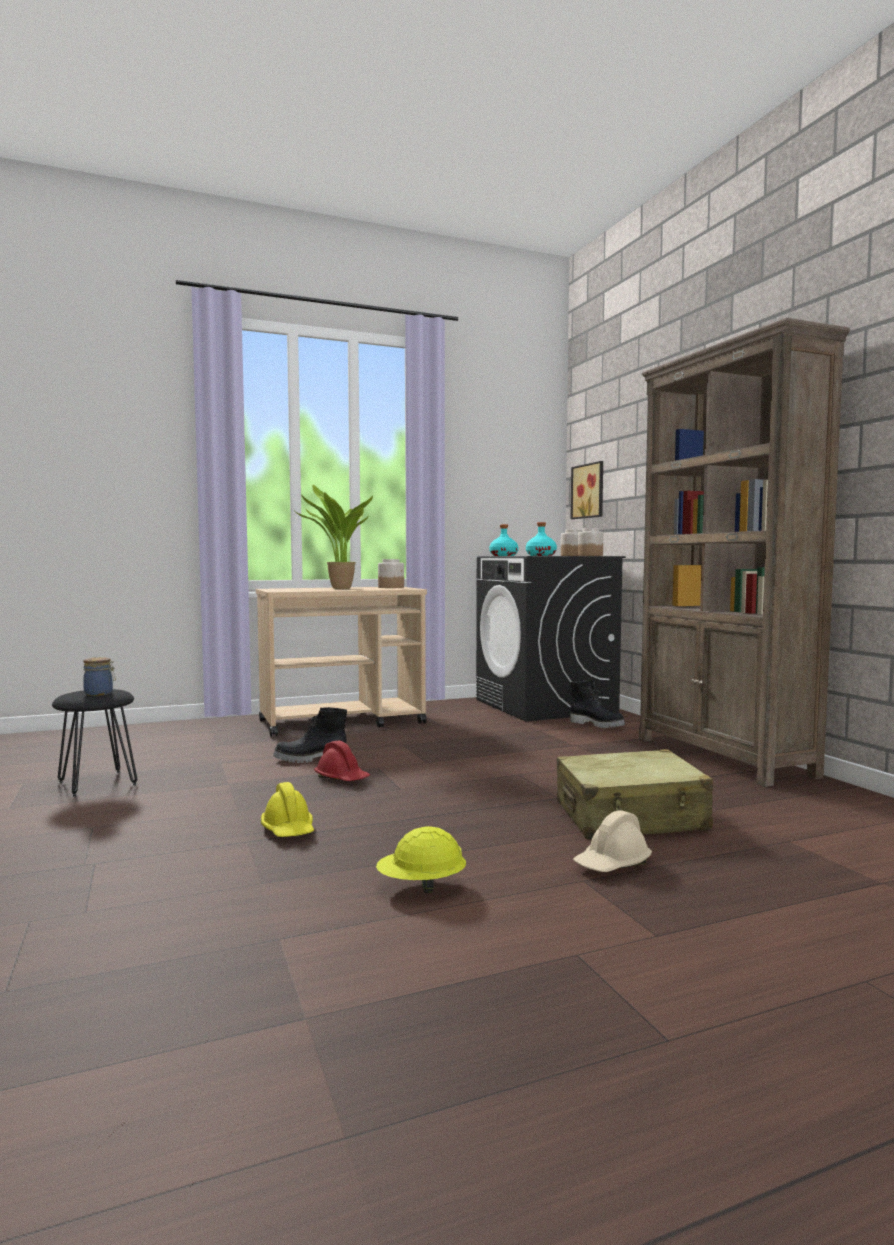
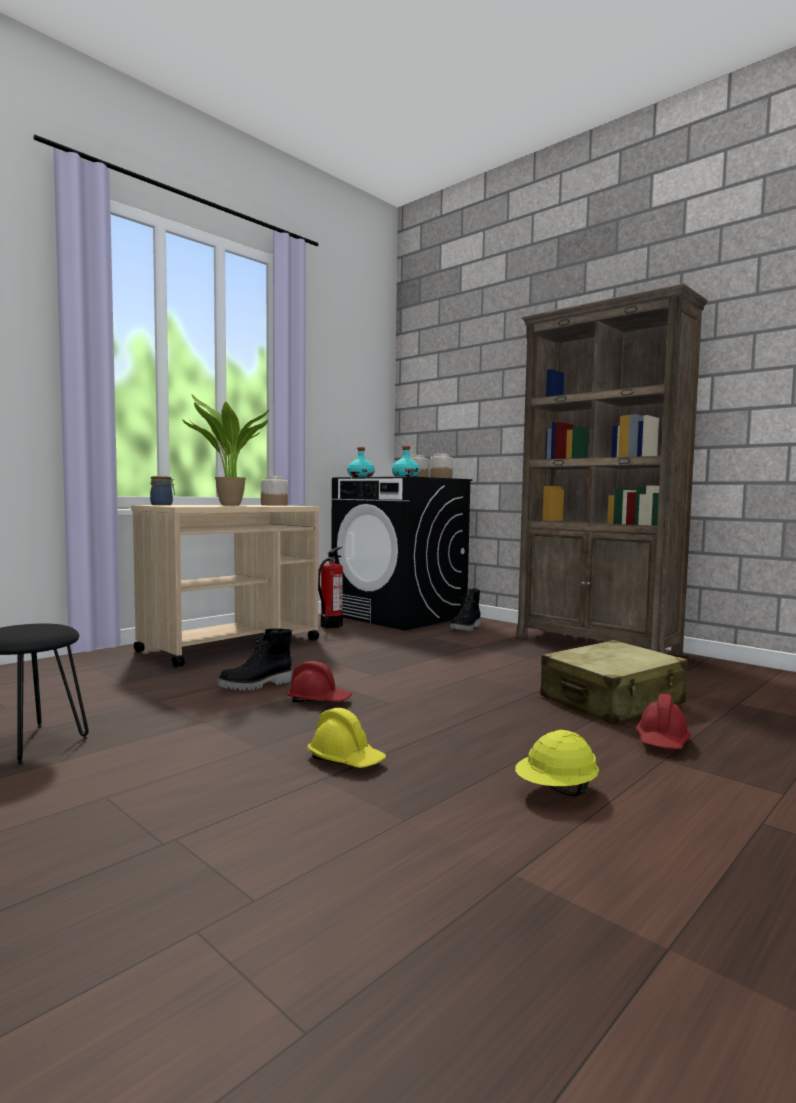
camera: 25 degrees left, 0 degrees up
jar [83,657,116,696] -> jar moved to [150,476,175,505]
picture [570,461,603,519] -> none
black boot [571,680,625,728] -> black boot turned 105 degrees clockwise [450,588,481,631]
beige hard hat [573,811,652,872] -> red hard hat [636,694,691,749]
none -> fire extinguisher [318,547,343,628]

